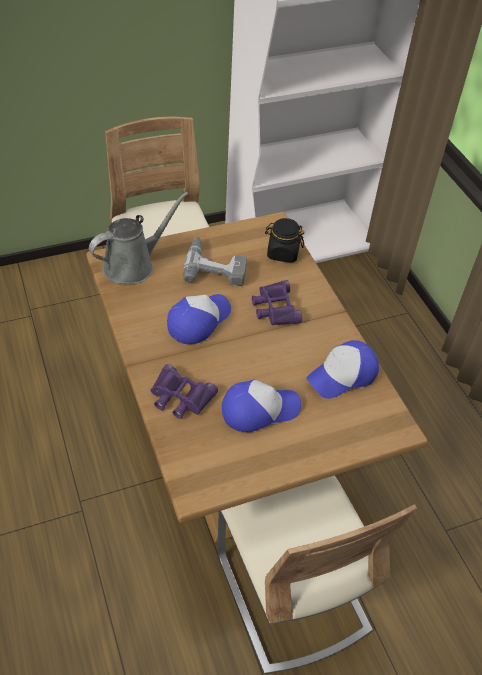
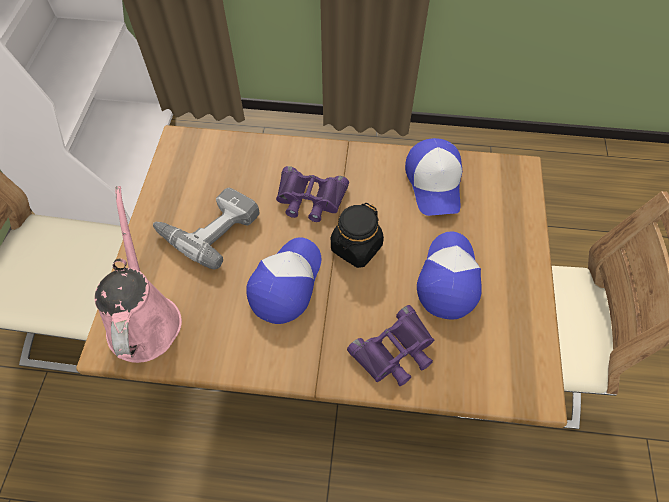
camera: 60 degrees left, 10 degrees up
grey watering can [89,192,188,284] -> pink watering can [95,186,182,363]
cap [167,294,231,344] -> cap turned 45 degrees clockwise [246,237,321,324]
black jar [265,218,304,263] -> black jar moved to [331,203,384,268]

